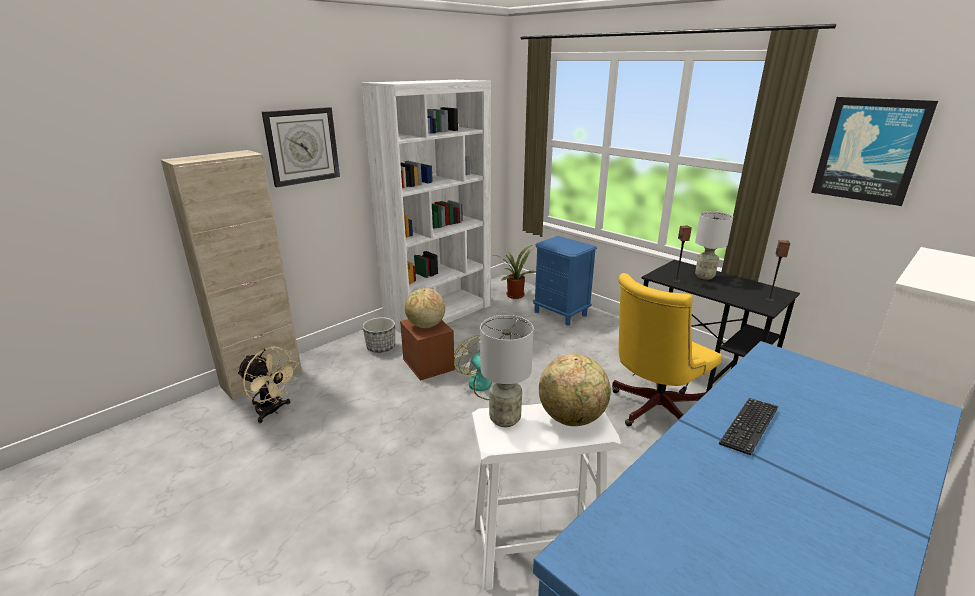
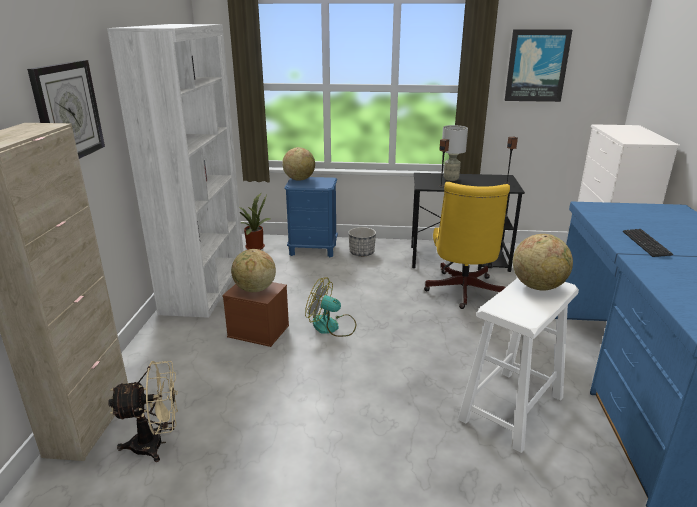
camera: 40 degrees left, 0 degrees up
planter [363,317,395,353] -> planter moved to [348,227,376,257]
grey table lamp [480,315,533,427] -> none
none -> globe [282,147,315,181]

